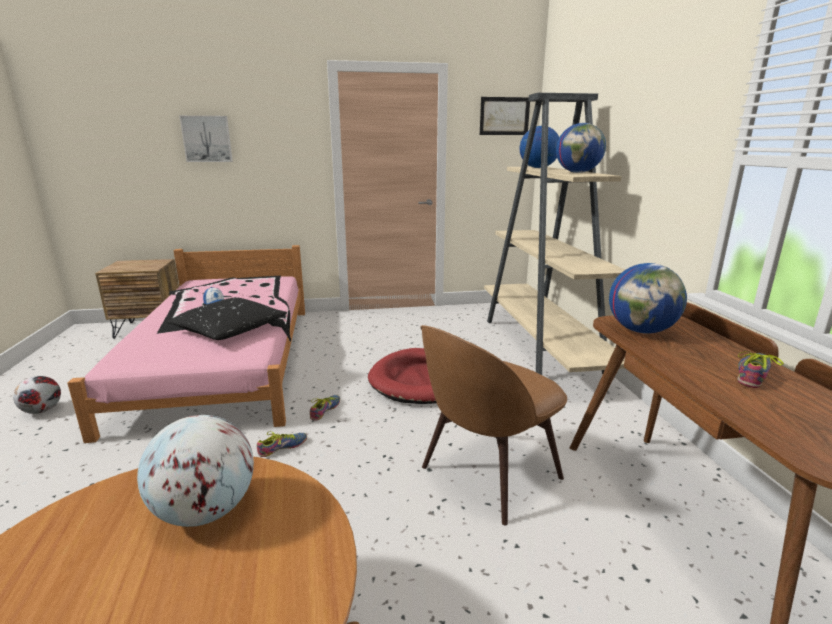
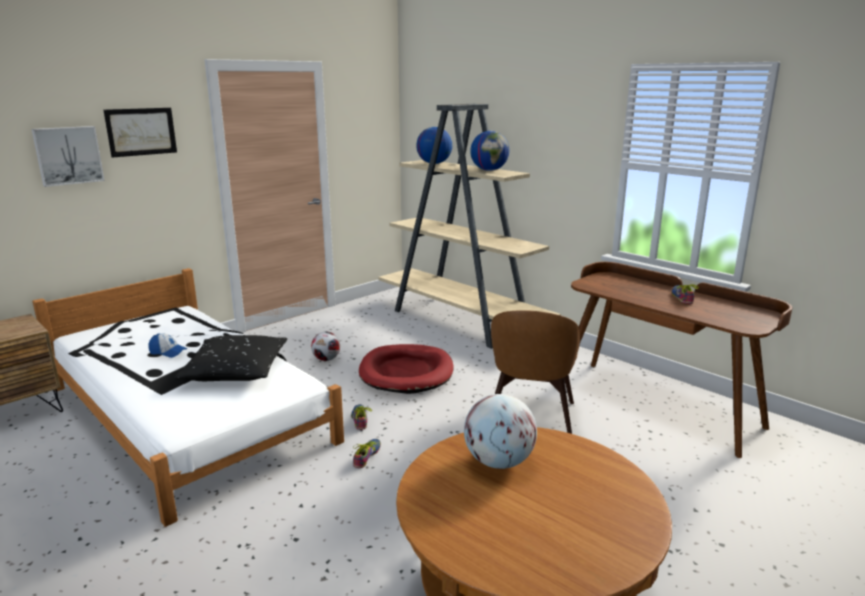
camera: 35 degrees left, 0 degrees up
football [13,376,61,414] -> football moved to [311,332,340,361]
pink bed [67,245,305,443] -> white bed [32,268,344,527]
picture [480,97,530,135] -> picture moved to [104,108,177,158]
globe [609,263,687,334] -> none

